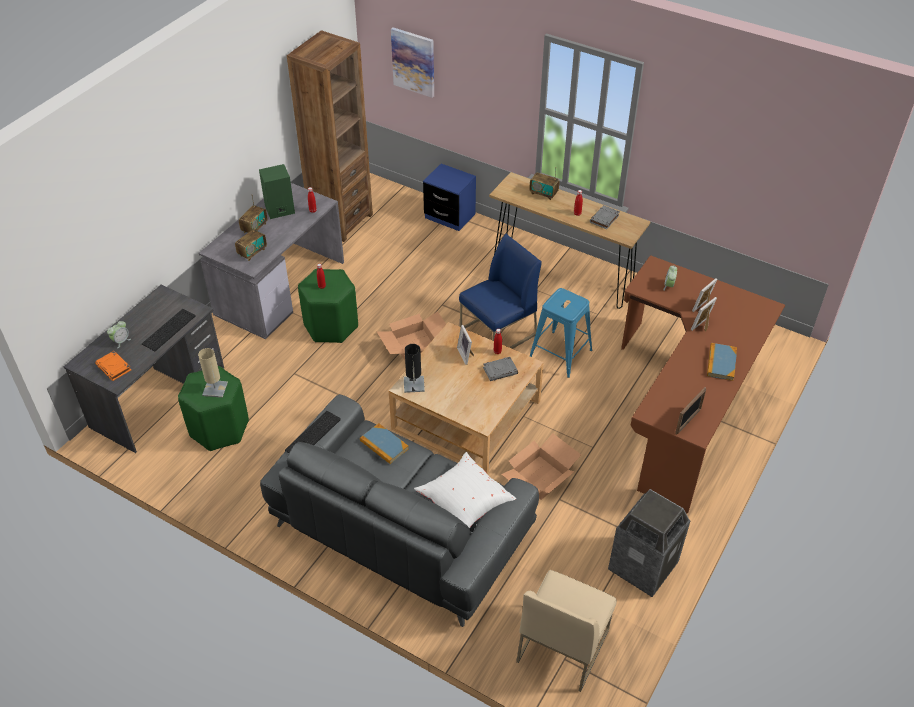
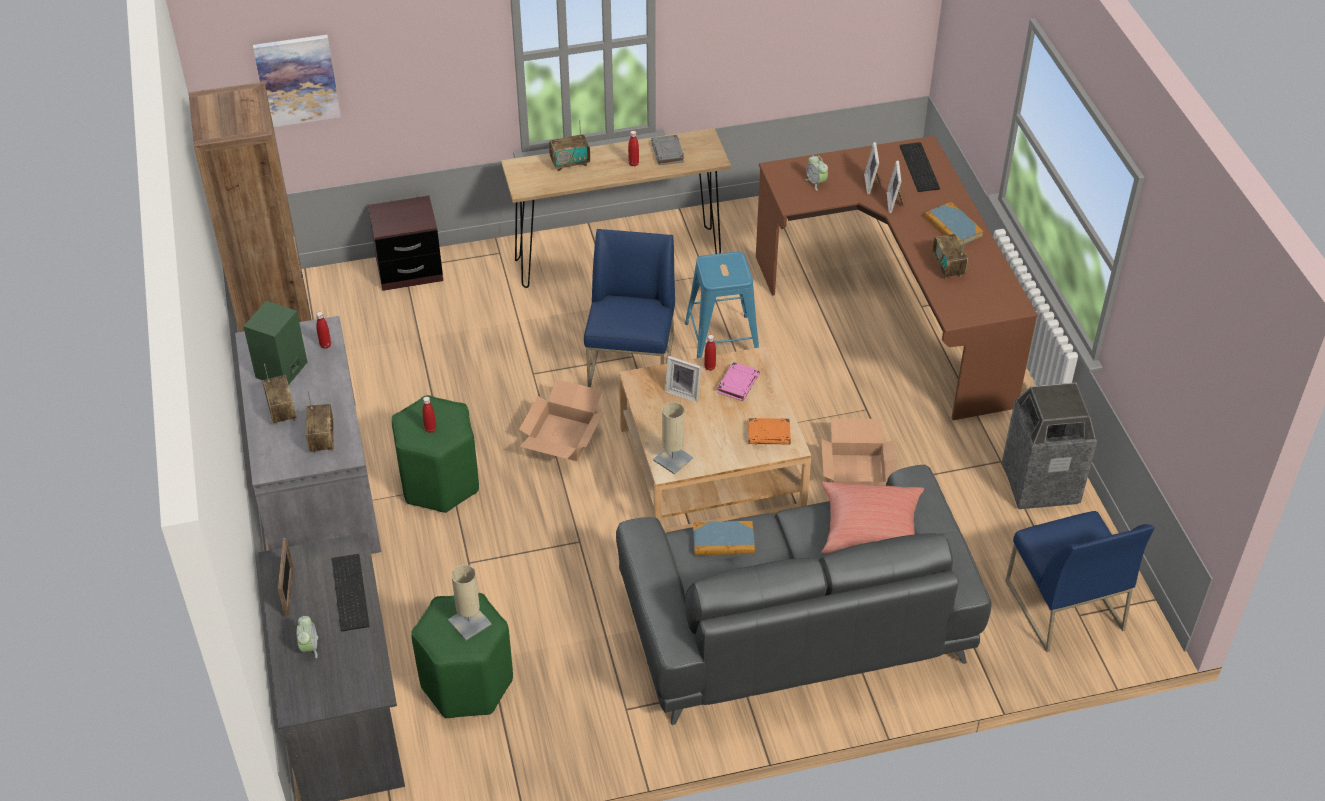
camera: 45 degrees left, 0 degrees up
orange book [95,351,131,381] -> orange book moved to [748,418,791,445]
keyboard [285,411,341,453] -> keyboard moved to [900,142,940,192]
black table lamp [404,344,425,393] -> beige table lamp [653,402,693,474]
white pillow [414,452,516,528] -> red pillow [821,481,924,554]
blue nightstand [423,164,476,231] -> brown nightstand [368,196,443,291]
grey book [483,357,518,381] -> pink book [717,362,760,401]
beige chair [516,570,617,692] -> blue chair [1006,511,1155,652]
picture frame [675,387,706,434] -> picture frame moved to [278,538,294,617]
none -> radio [932,234,968,279]

